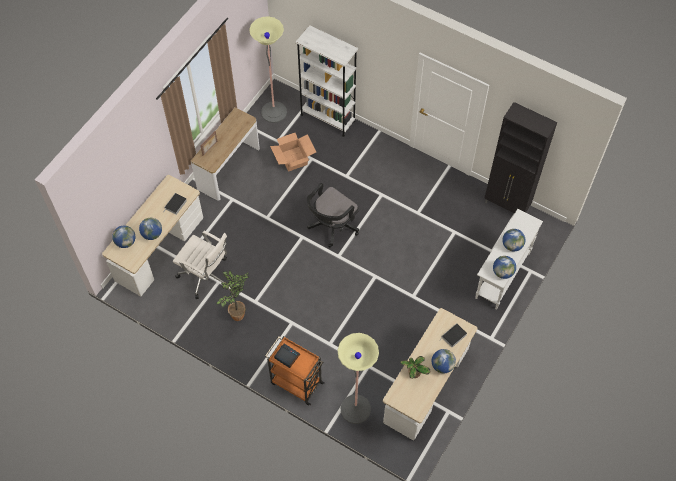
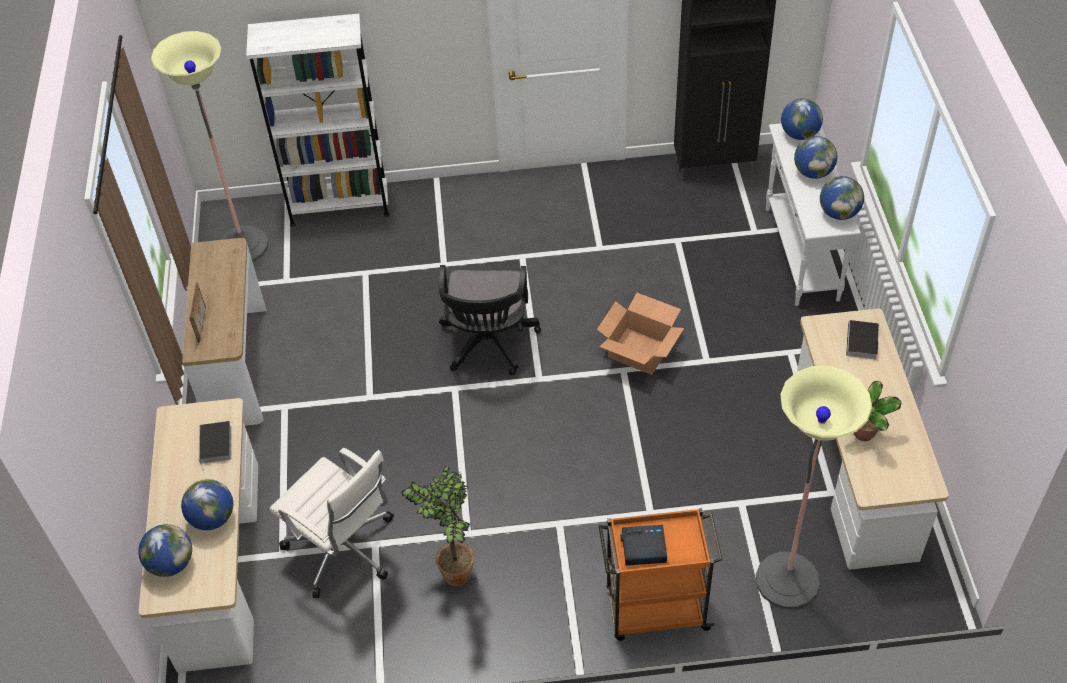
camera: 35 degrees left, 10 degrees down
white office chair [173,231,227,299] -> white office chair turned 45 degrees clockwise [269,448,394,598]
cardboard box [270,133,316,172] -> cardboard box moved to [597,293,684,375]
globe [432,349,456,373] -> globe moved to [781,98,823,140]

